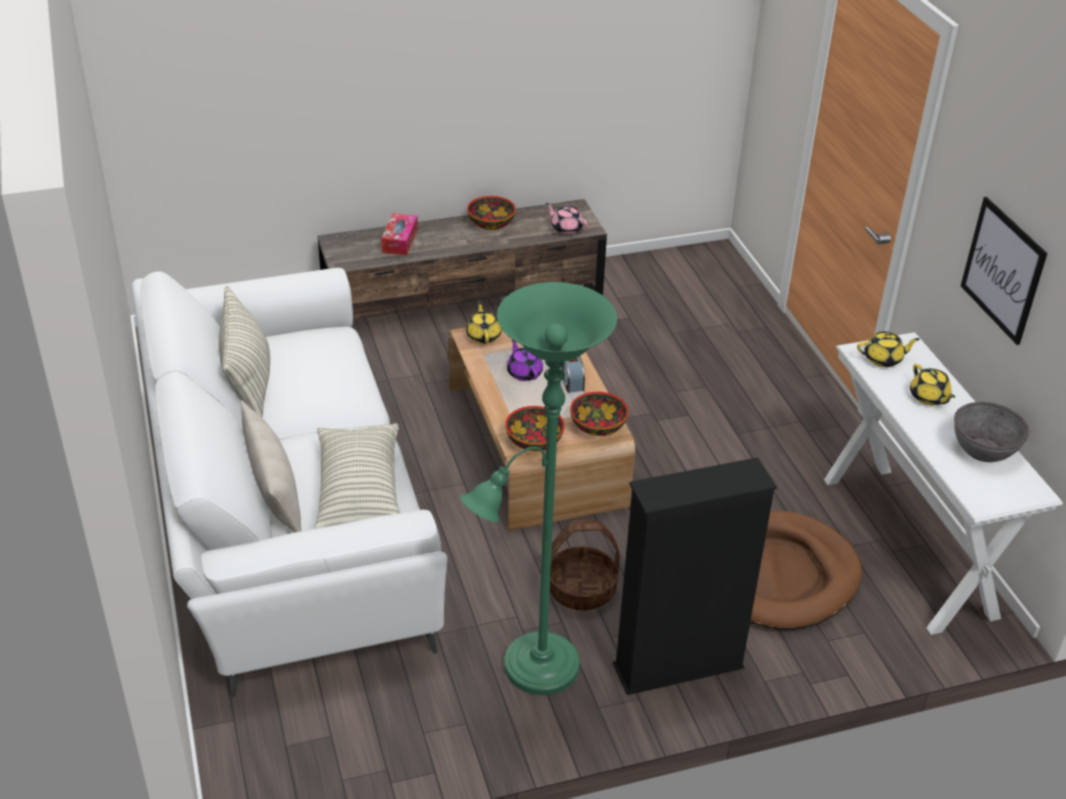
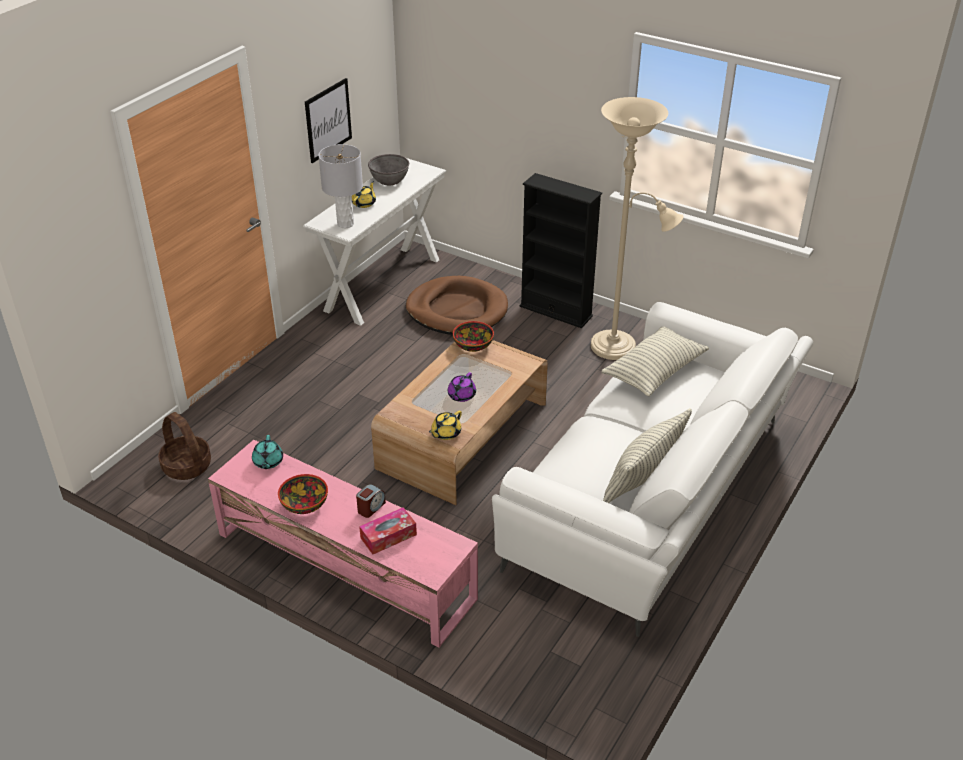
camera: 130 degrees left, 0 degrees up
beige pillow [241,400,301,532] -> none
brown tv stand [317,199,607,319] -> pink tv stand [208,440,478,648]
green floor lamp [460,282,617,695] -> beige floor lamp [591,97,684,360]
bowl [505,406,565,451] -> none
pink teapot [546,203,588,235] -> turquoise teapot [252,435,283,469]
basket [550,520,620,610] -> basket moved to [158,412,211,480]
alarm clock [561,356,585,393] -> alarm clock moved to [356,484,386,518]
yellow teapot [857,332,920,367] -> grey table lamp [318,144,363,228]

